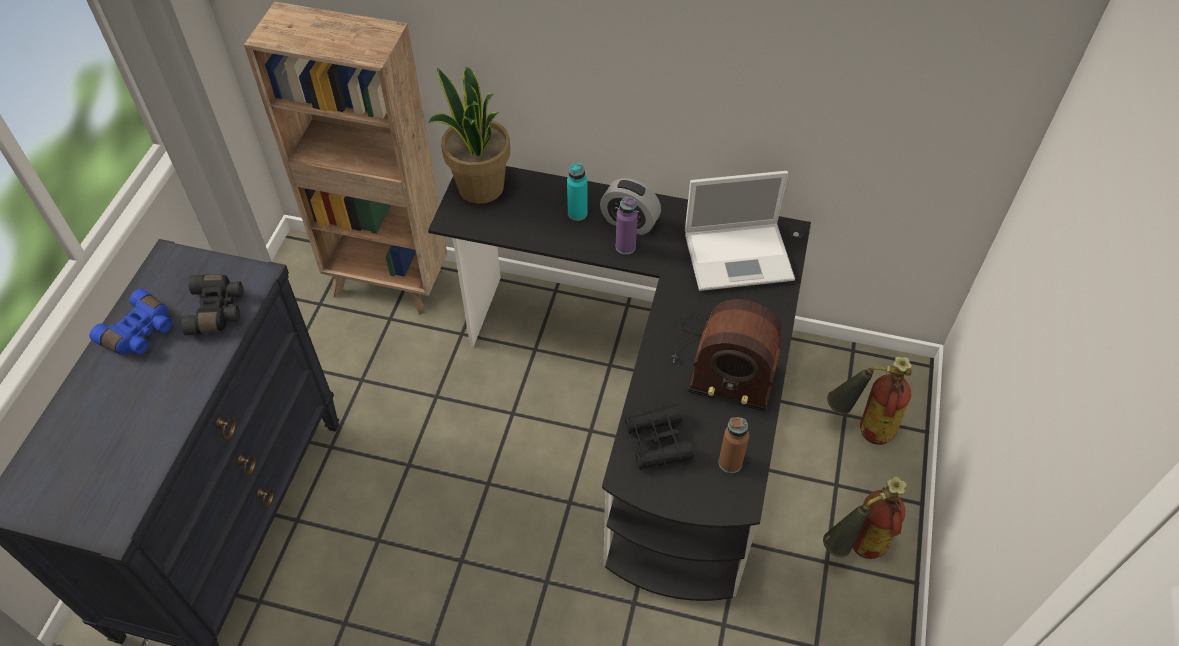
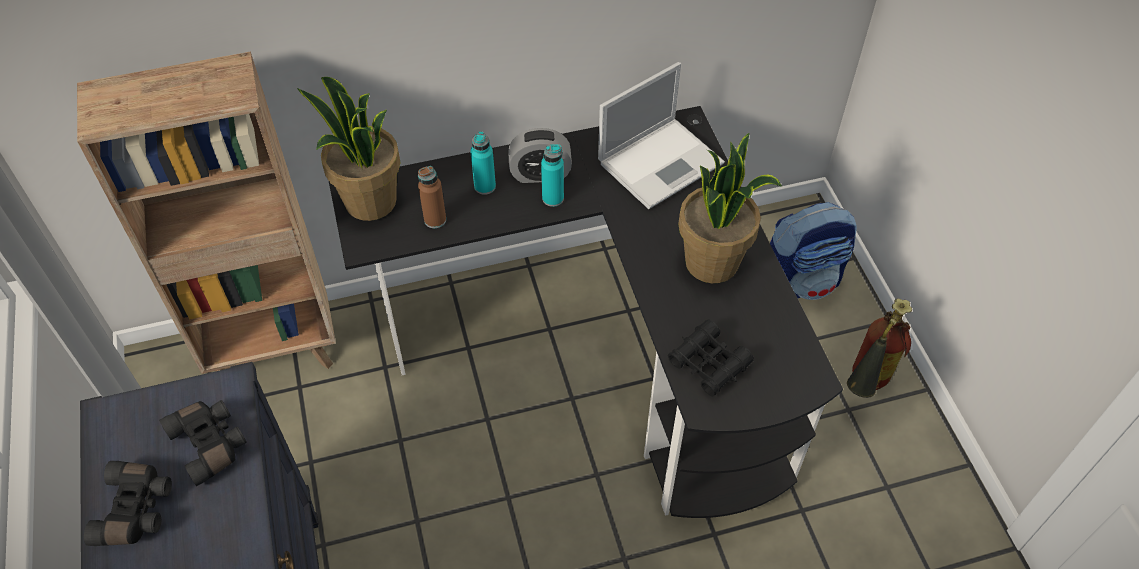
camera: 30 degrees left, 0 degrees up
blue binoculars [90,289,172,355] -> black binoculars [84,461,172,546]
purple bottle [616,197,638,255] -> turquoise bottle [541,144,564,207]
radio [671,299,783,412] -> potted plant [678,133,782,283]
brown bottle [719,417,749,473] -> brown bottle moved to [418,166,446,228]
fire extinguisher [827,356,912,445] -> backpack [770,202,857,300]

